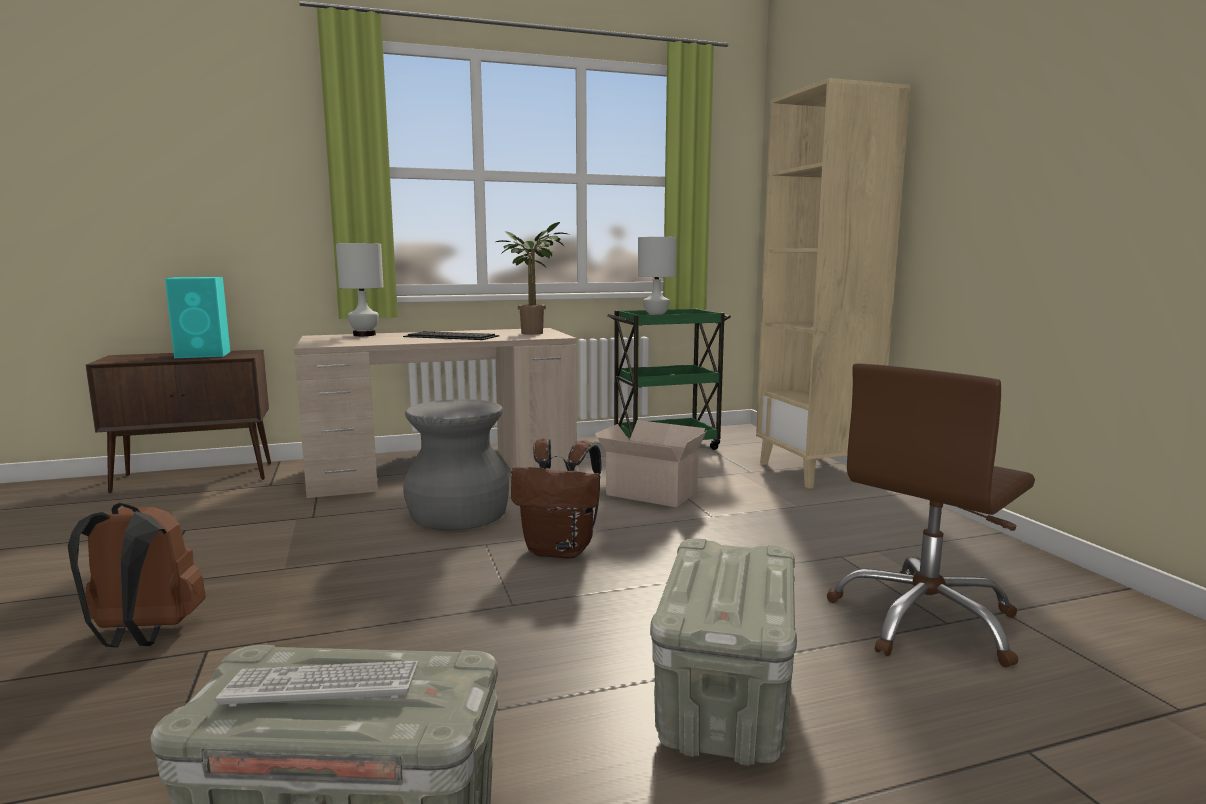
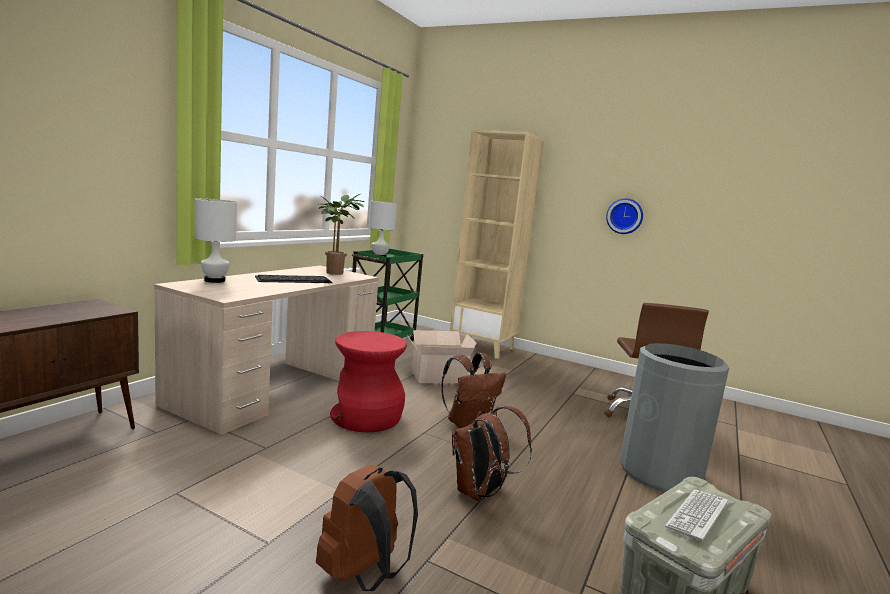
camera: 45 degrees left, 0 degrees up
turquoise speaker [165,277,230,358] -> none
grey stool [403,399,509,530] -> red stool [330,331,407,432]
grey storage box [650,539,797,766] -> grey trash can [620,343,729,492]
none -> brown backpack [452,406,532,501]
none -> wall clock [606,198,643,234]

